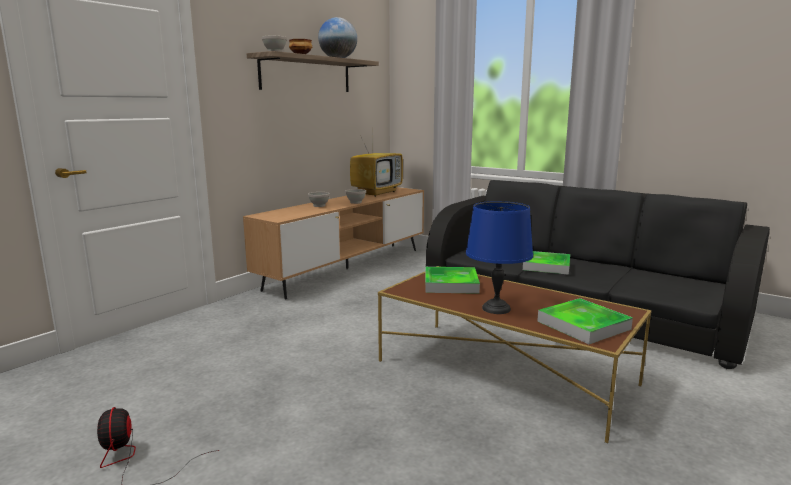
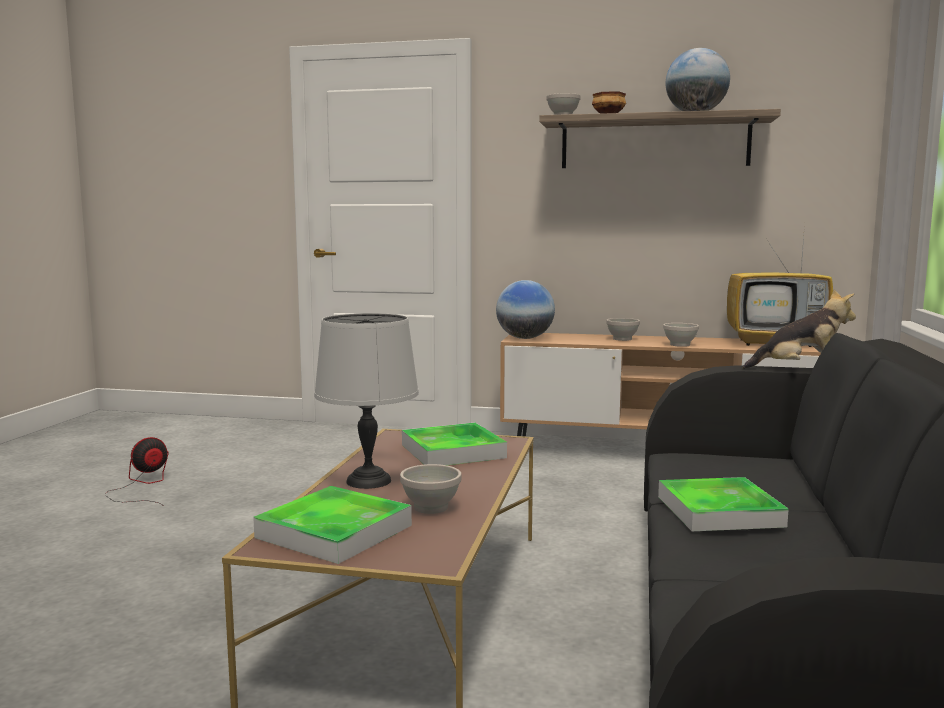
camera: 65 degrees right, 5 degrees down
blue table lamp [466,201,533,314] -> grey table lamp [314,313,419,489]
none -> white bowl [400,464,461,514]
none -> globe [496,280,555,339]
none -> plush toy [743,289,856,369]

